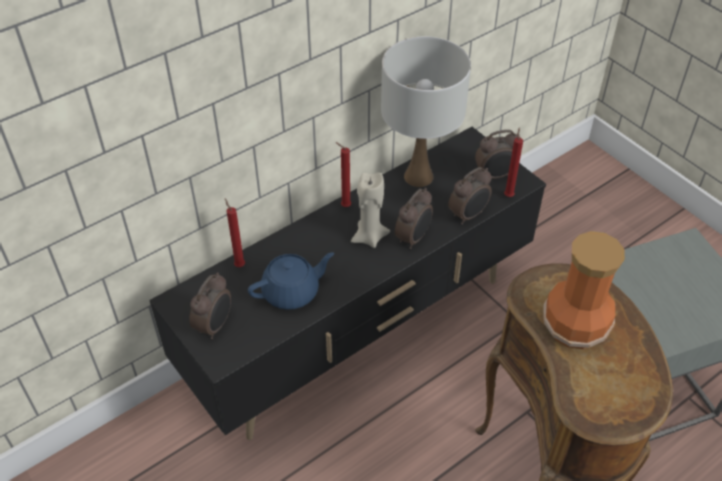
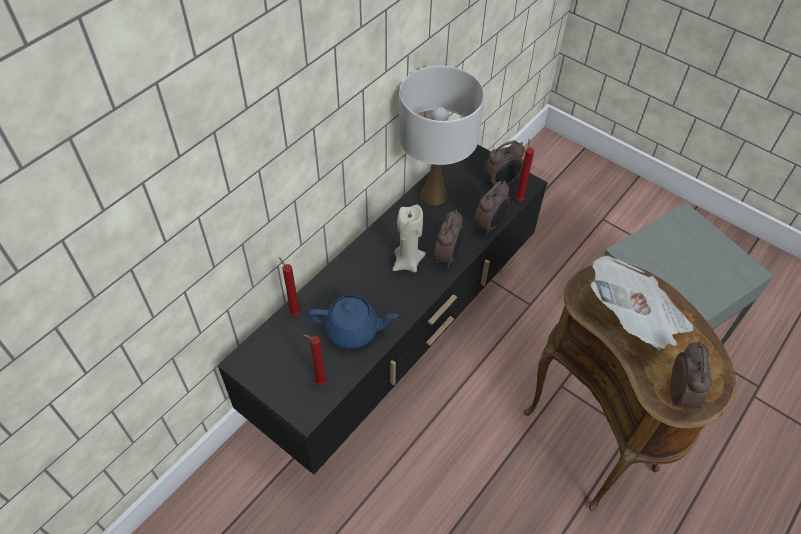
camera: 15 degrees left, 5 degrees up
alarm clock [189,273,231,339] -> alarm clock moved to [670,341,712,411]
blue teapot [248,252,334,310] -> blue teapot turned 45 degrees clockwise [309,295,398,349]
red candle [336,142,351,207] -> red candle moved to [304,335,327,386]
vase [543,231,625,349] -> newspaper [590,256,694,350]

